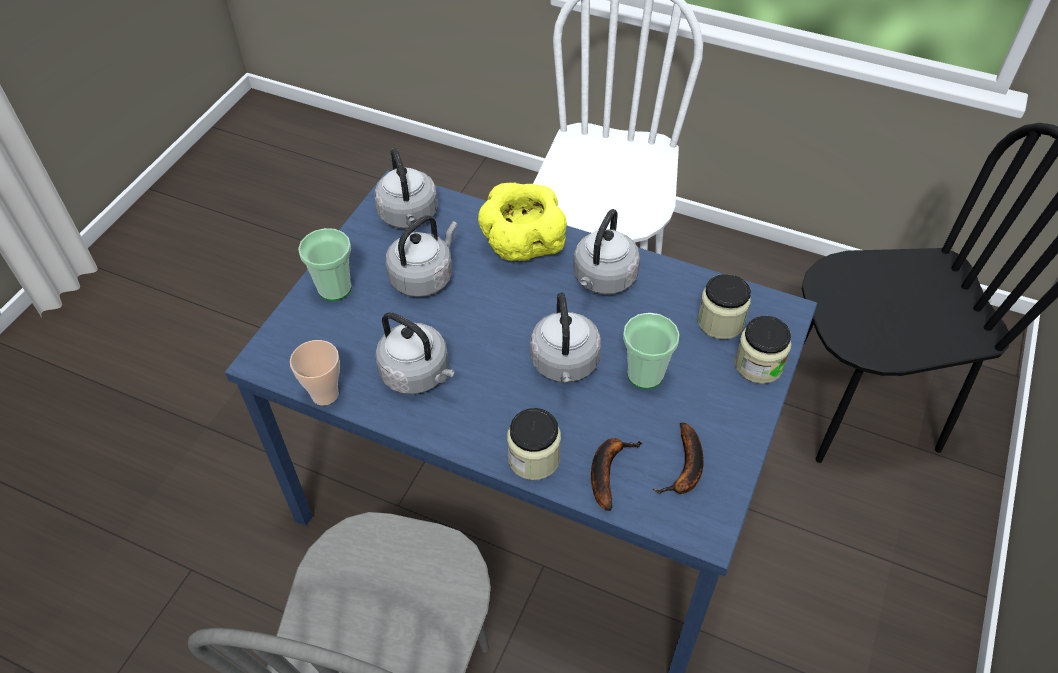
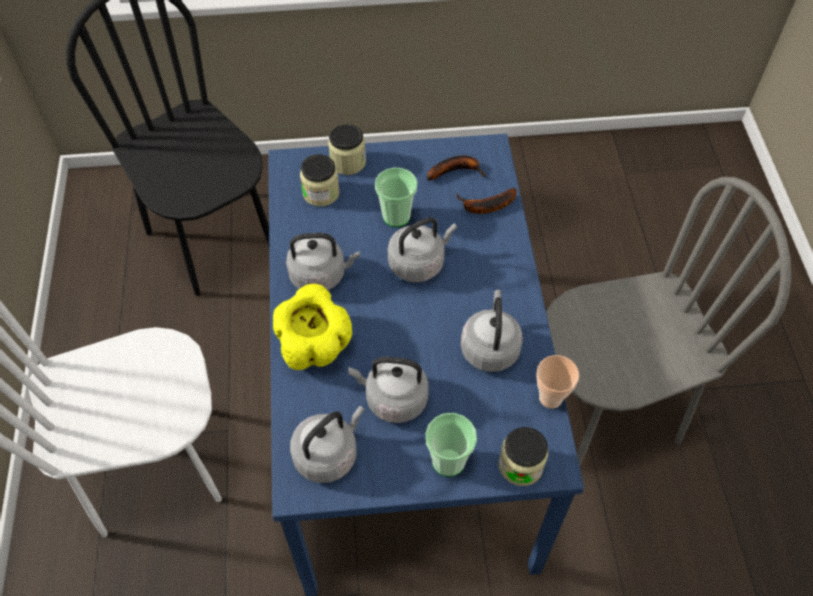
camera: 120 degrees left, 5 degrees up
jar [507,408,561,480] -> jar moved to [499,427,548,486]

